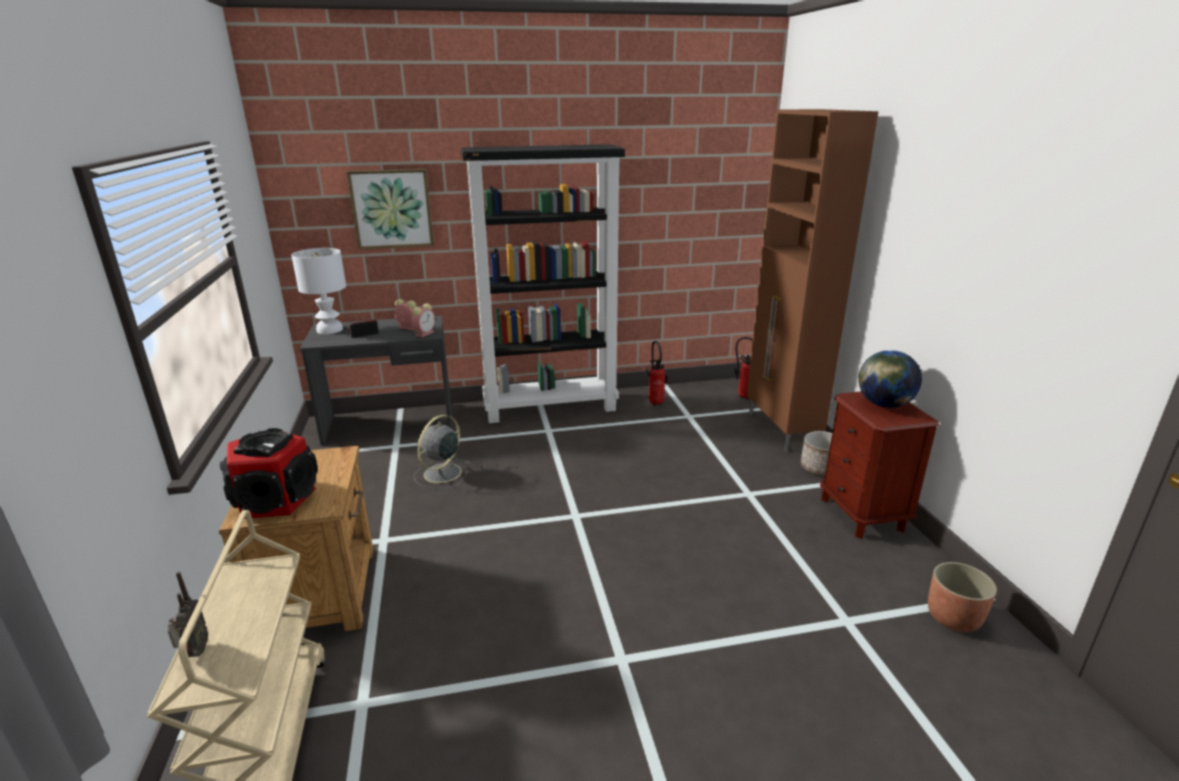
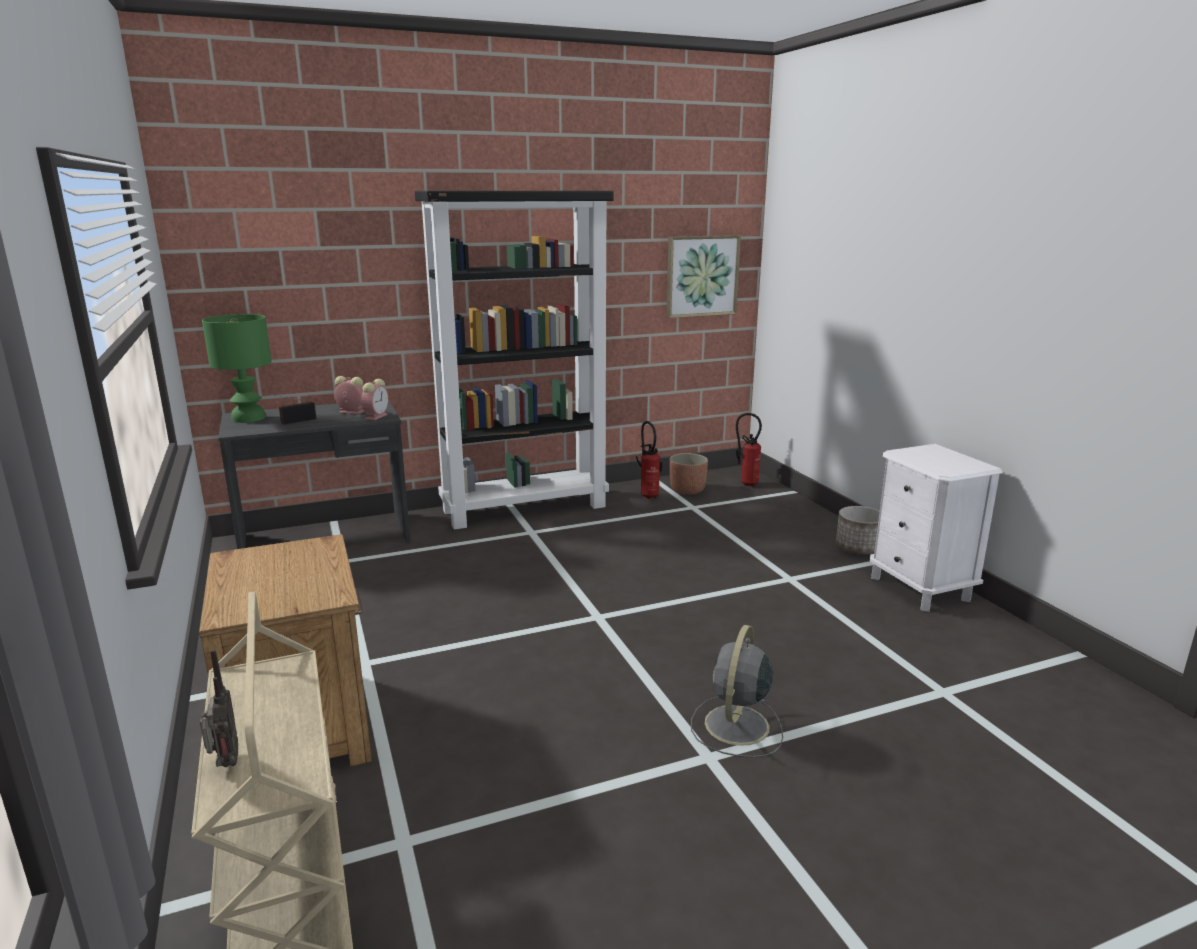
camera: 10 degrees left, 5 degrees down
speaker [220,428,318,519] -> none
white table lamp [291,248,346,334] -> green table lamp [202,314,272,423]
picture [347,169,434,250] -> picture moved to [666,235,741,318]
grey fan [414,415,470,489] -> grey fan moved to [691,625,783,758]
brown cabinet [747,109,878,452] -> none
brown nightstand [820,391,939,539] -> white nightstand [870,444,1003,612]
globe [858,350,922,408] -> none
planter [928,562,997,632] -> planter moved to [670,453,708,494]

